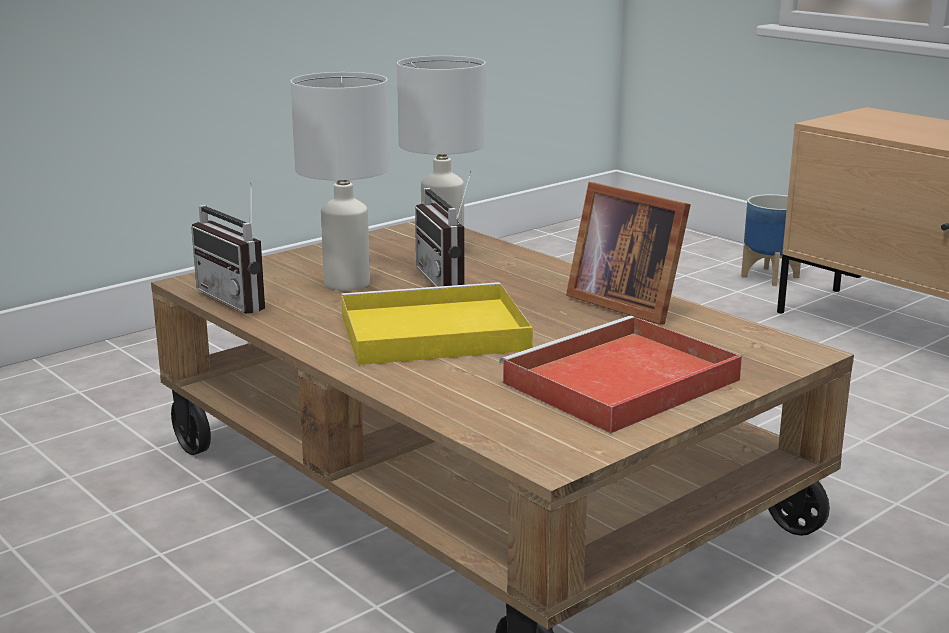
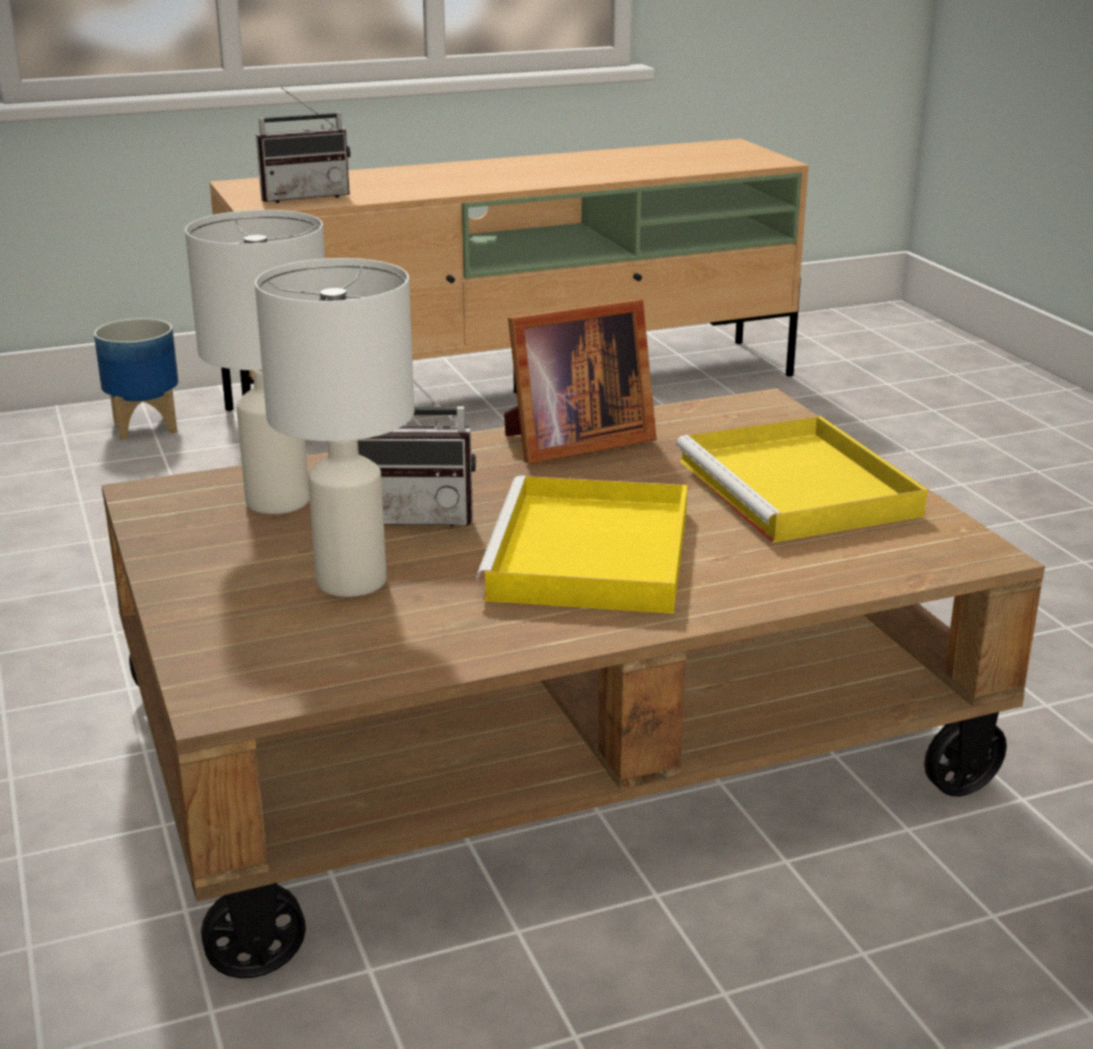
camera: 70 degrees left, 5 degrees up
radio [191,182,265,314] -> radio moved to [256,88,350,203]
red tray [499,316,742,433] -> yellow tray [676,416,928,543]

